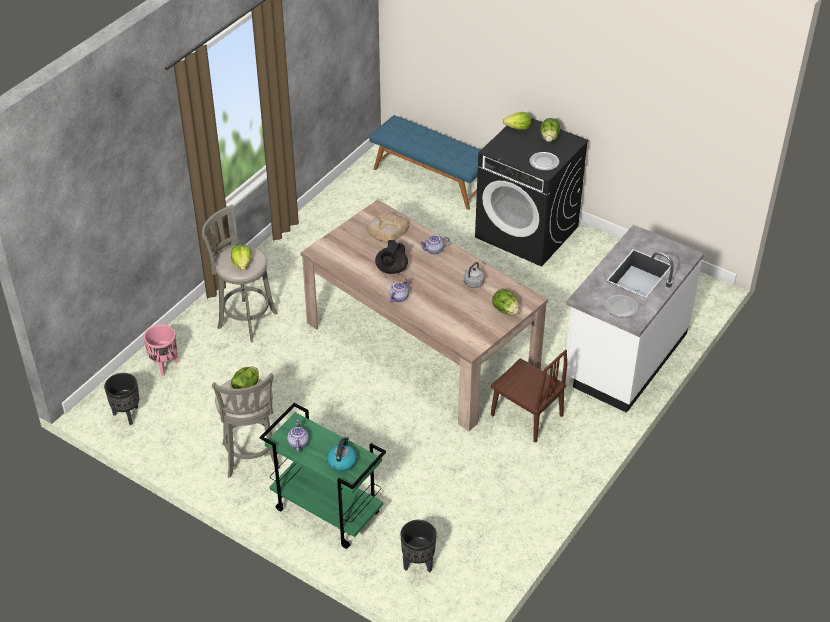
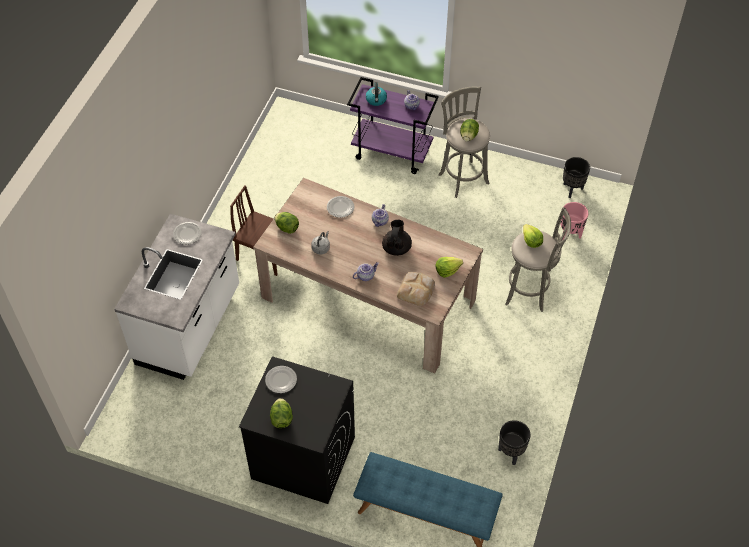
camera: 165 degrees right, 10 degrees up
green cart [260,403,386,549] -> purple cart [347,77,439,174]
black planter [400,520,437,572] -> black planter moved to [498,420,530,465]
lettuce [503,112,531,130] -> lettuce moved to [436,257,463,278]
none -> plate [327,196,354,218]

